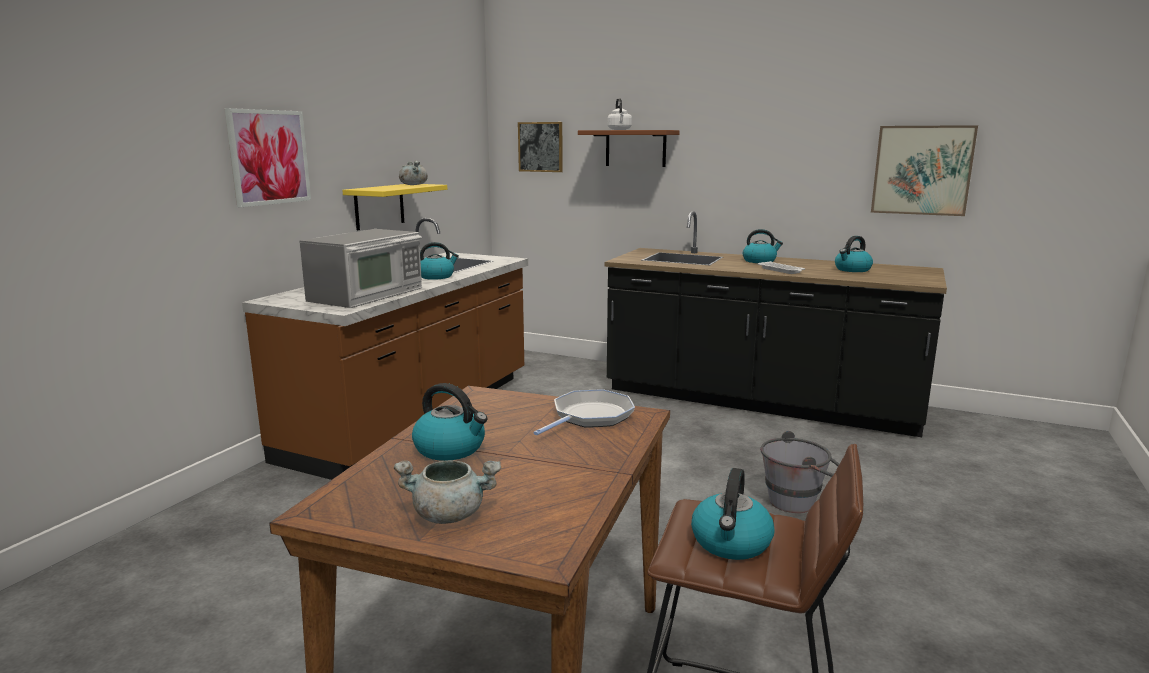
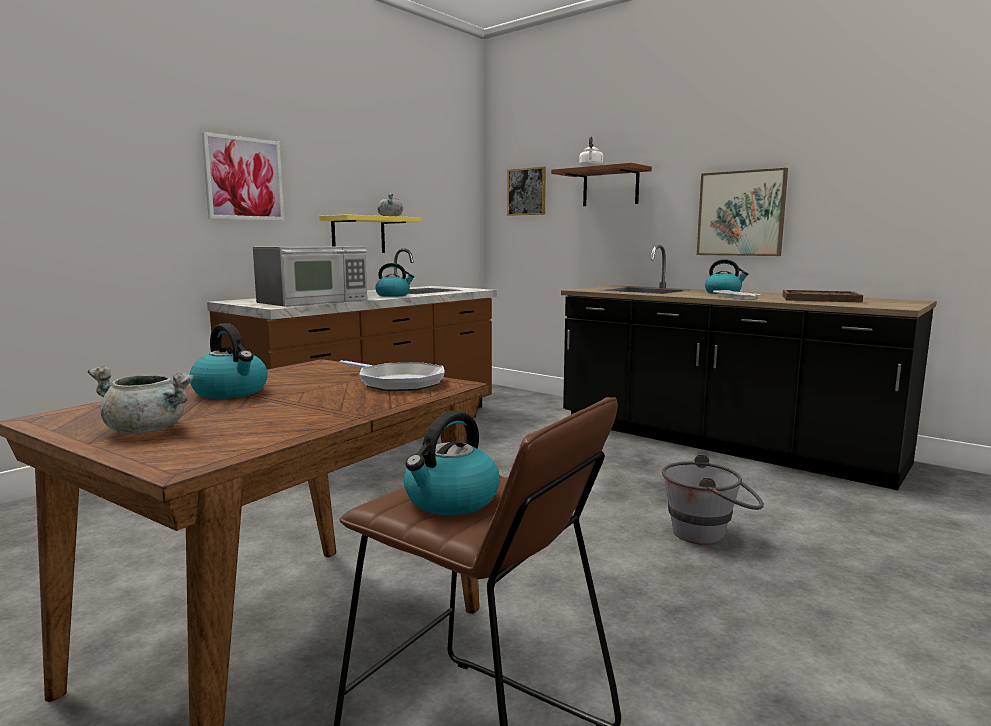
camera: 15 degrees right, 5 degrees down
frying pan [533,389,635,435] -> frying pan turned 75 degrees clockwise [340,360,445,391]
kettle [835,236,873,272] -> brown tray [782,290,863,303]
picture [871,125,978,216] -> picture moved to [697,168,788,256]

